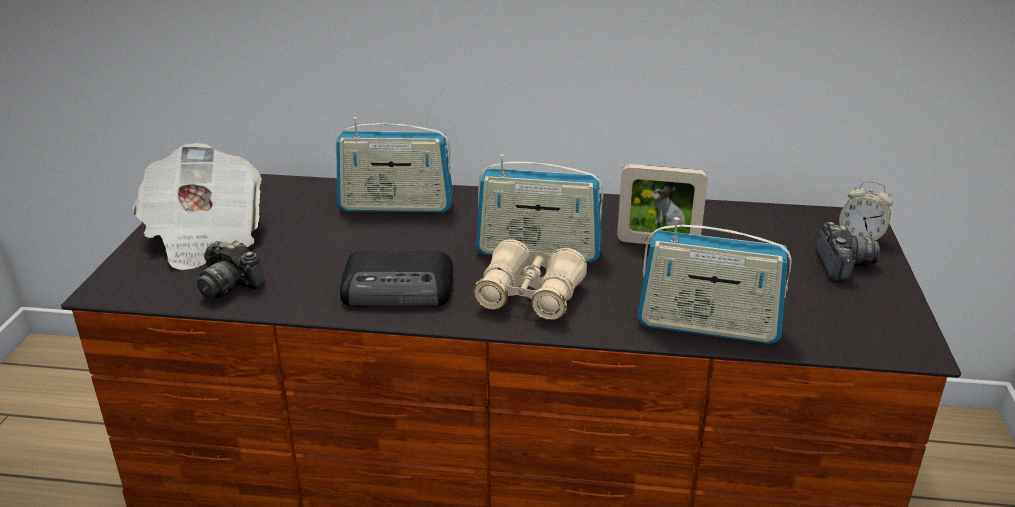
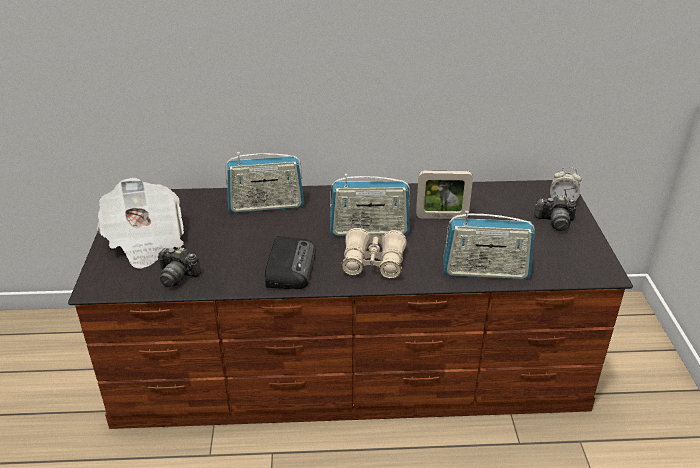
camera: 10 degrees left, 5 degrees up
radio [340,250,454,307] -> radio turned 75 degrees counterclockwise [265,236,316,289]
camera [815,222,880,282] -> camera turned 105 degrees clockwise [534,195,576,231]

